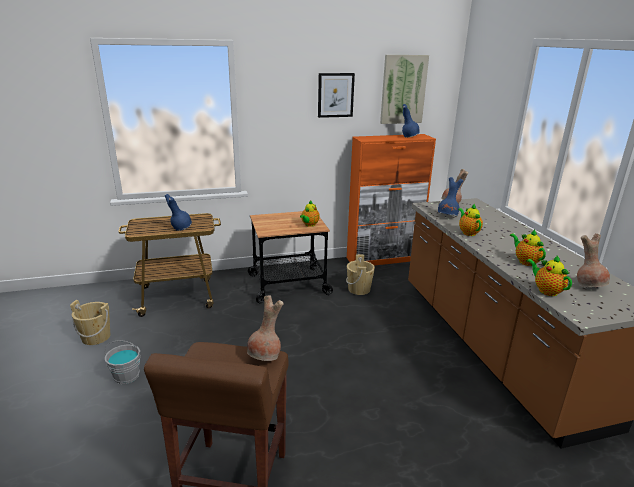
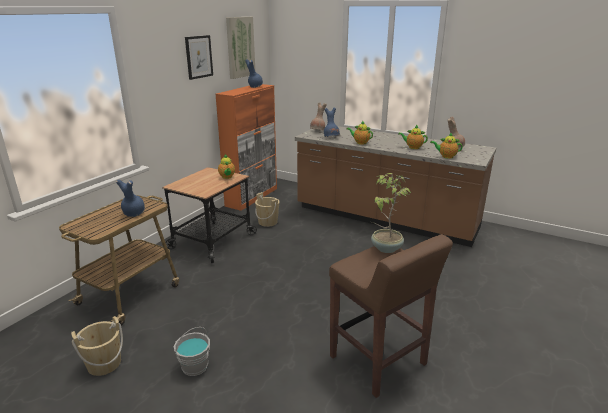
camera: 45 degrees left, 0 degrees up
brown vase [247,295,284,361] -> potted plant [371,173,412,253]

